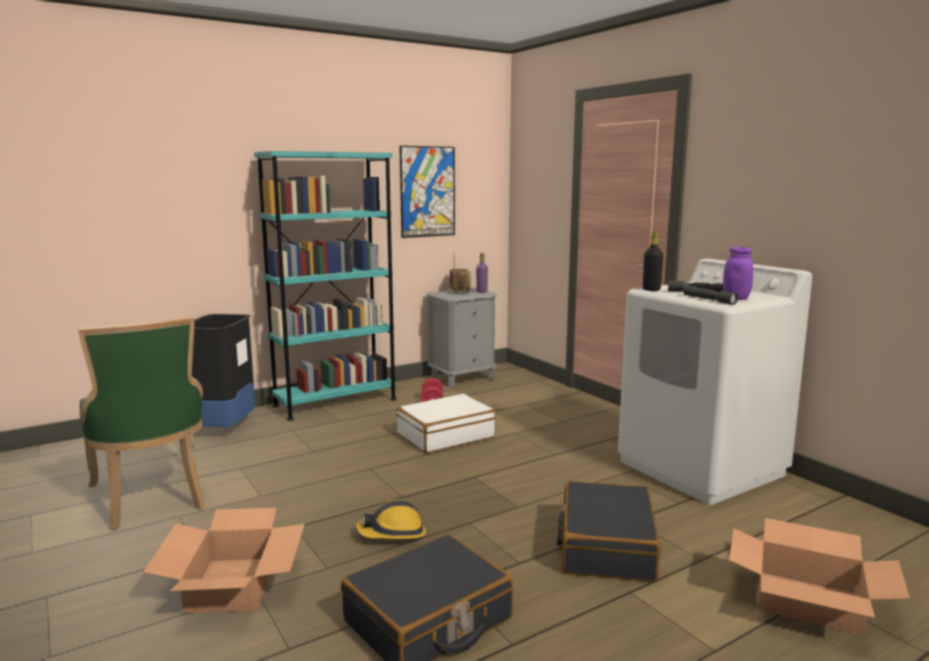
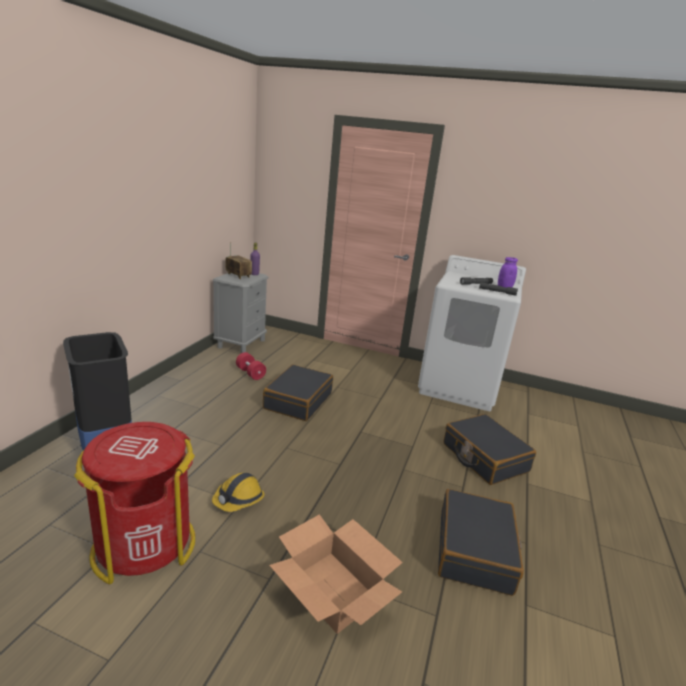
camera: 40 degrees left, 10 degrees up
green chair [78,316,205,530] -> red trash can [74,422,195,584]
turquoise bookcase [254,151,397,421] -> none
hard hat [356,500,426,539] -> hard hat moved to [212,473,265,512]
white suitcase [396,393,496,453] -> black suitcase [263,365,333,421]
picture [399,146,455,238] -> none
black bottle [643,232,663,291] -> none
cardboard box [729,518,910,636] -> none

